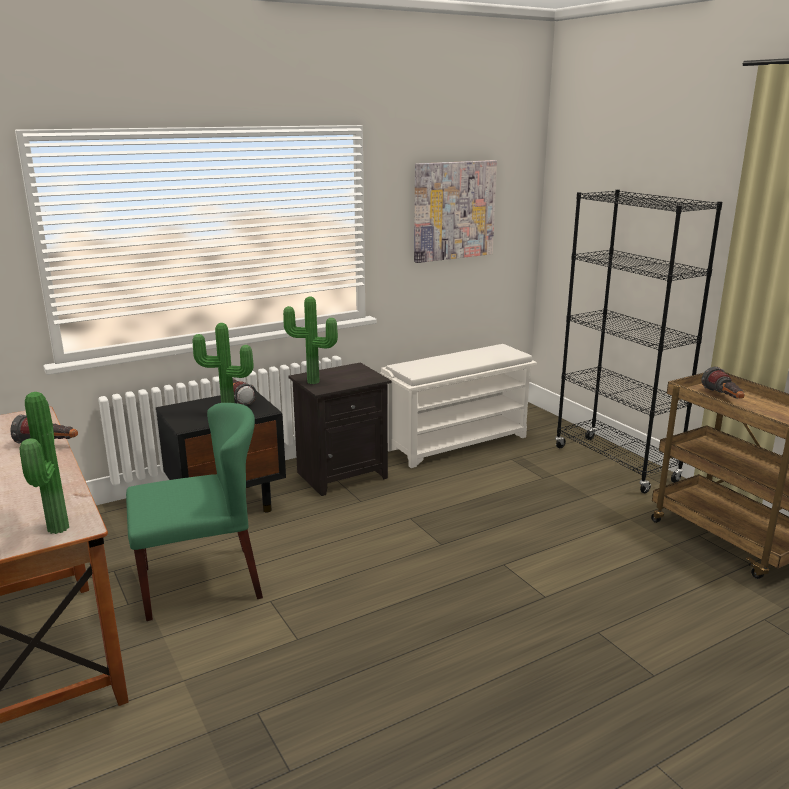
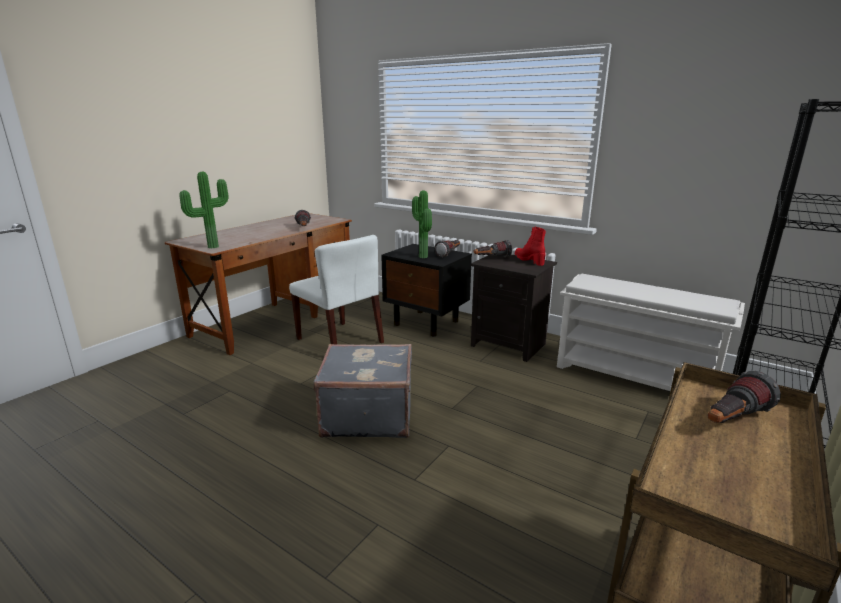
camera: 65 degrees right, 0 degrees up
green chair [126,403,263,621] -> white chair [289,235,384,344]
potted plant [283,296,338,384] -> flashlight [474,240,512,258]
picture [414,160,497,263] -> none
none -> grey suitcase [314,344,412,438]
none -> red boot [515,227,546,266]

